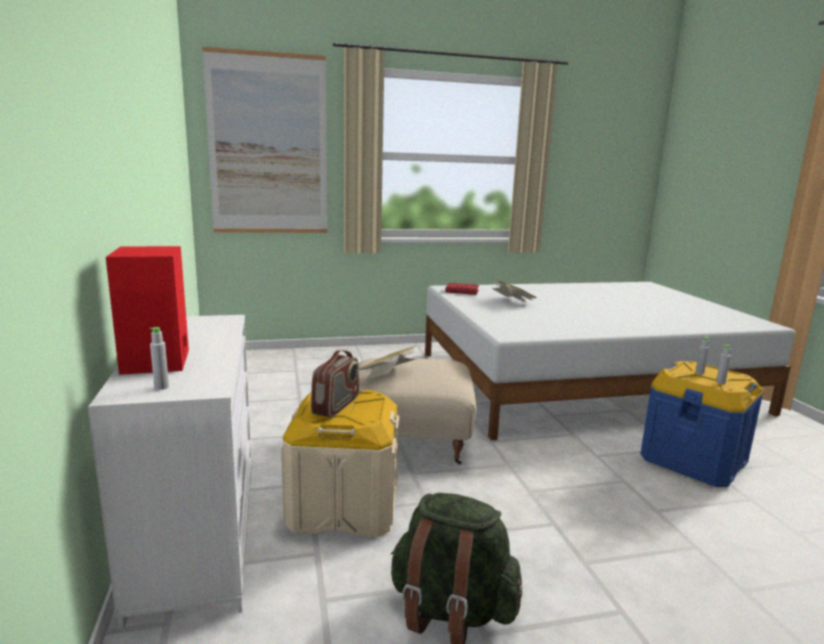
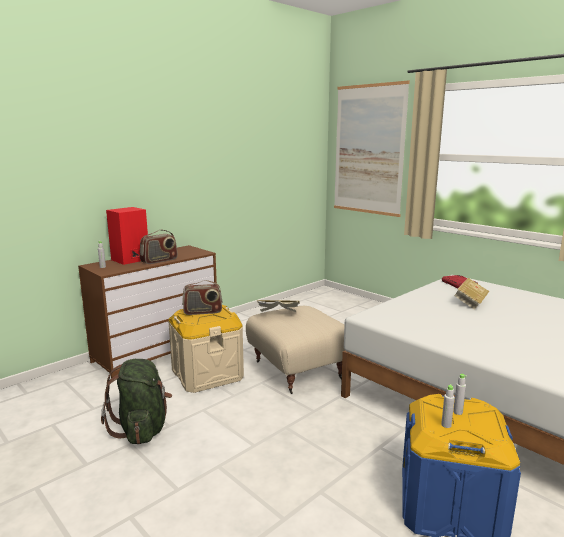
camera: 60 degrees right, 0 degrees up
white dresser [88,315,251,630] -> brown dresser [78,245,217,378]
none -> radio [140,230,178,264]

